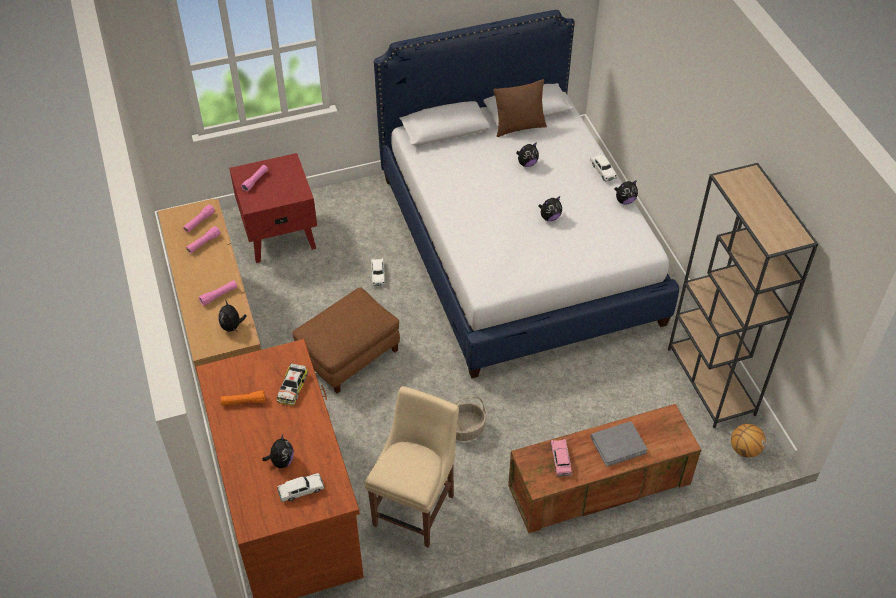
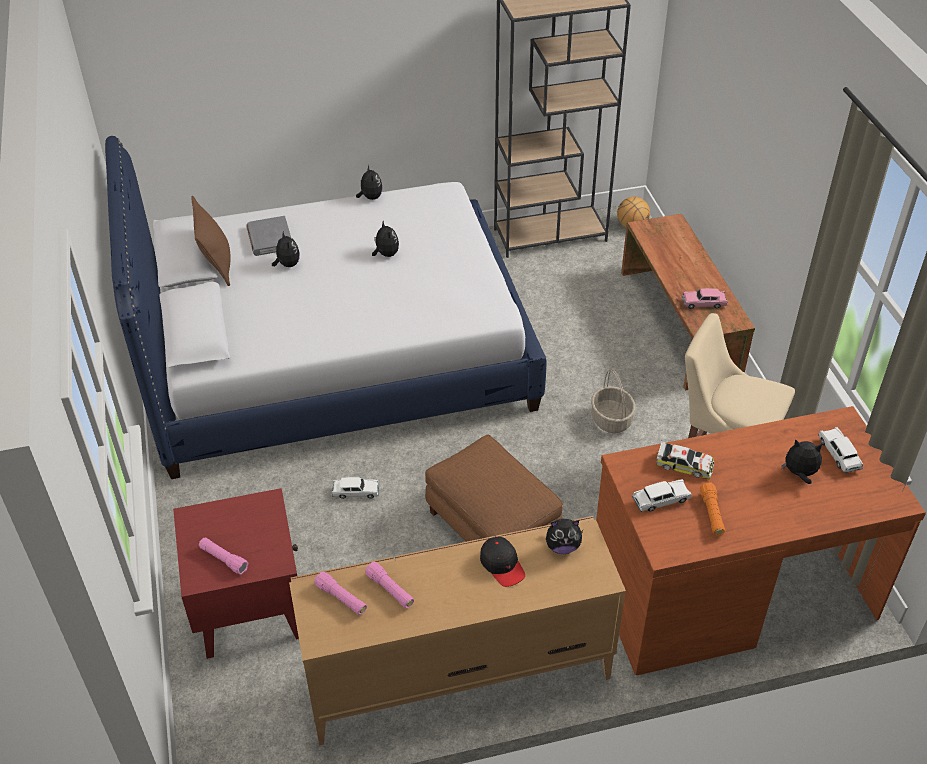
camera: 85 degrees left, 5 degrees down
pink flashlight [199,281,238,306] -> black cap [480,537,525,587]
white toy car [590,154,617,181] -> white toy car moved to [632,479,692,512]
grey book [591,421,647,467] -> grey book moved to [246,216,291,256]

